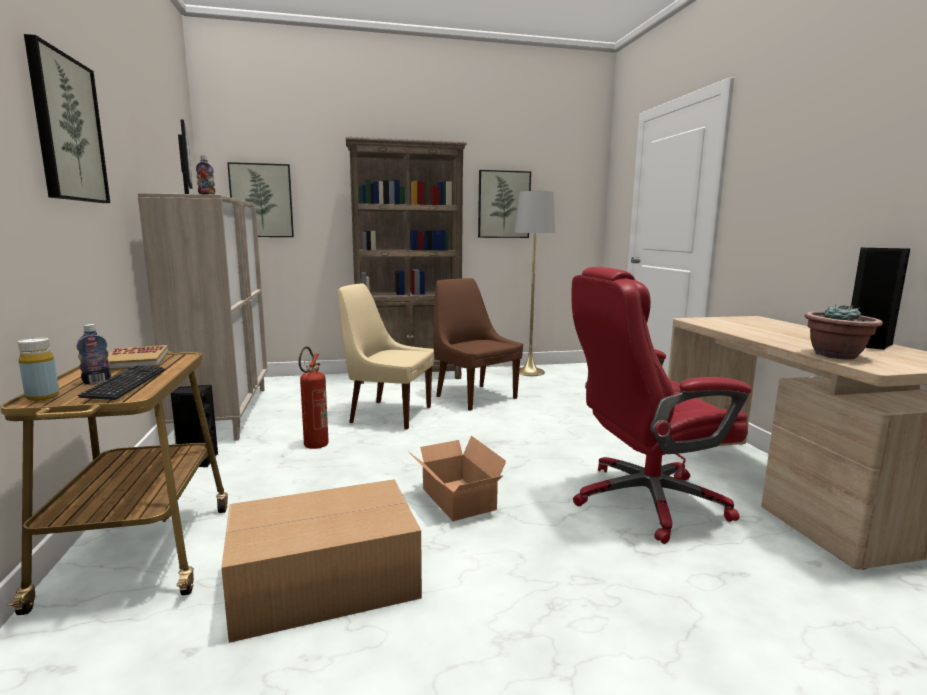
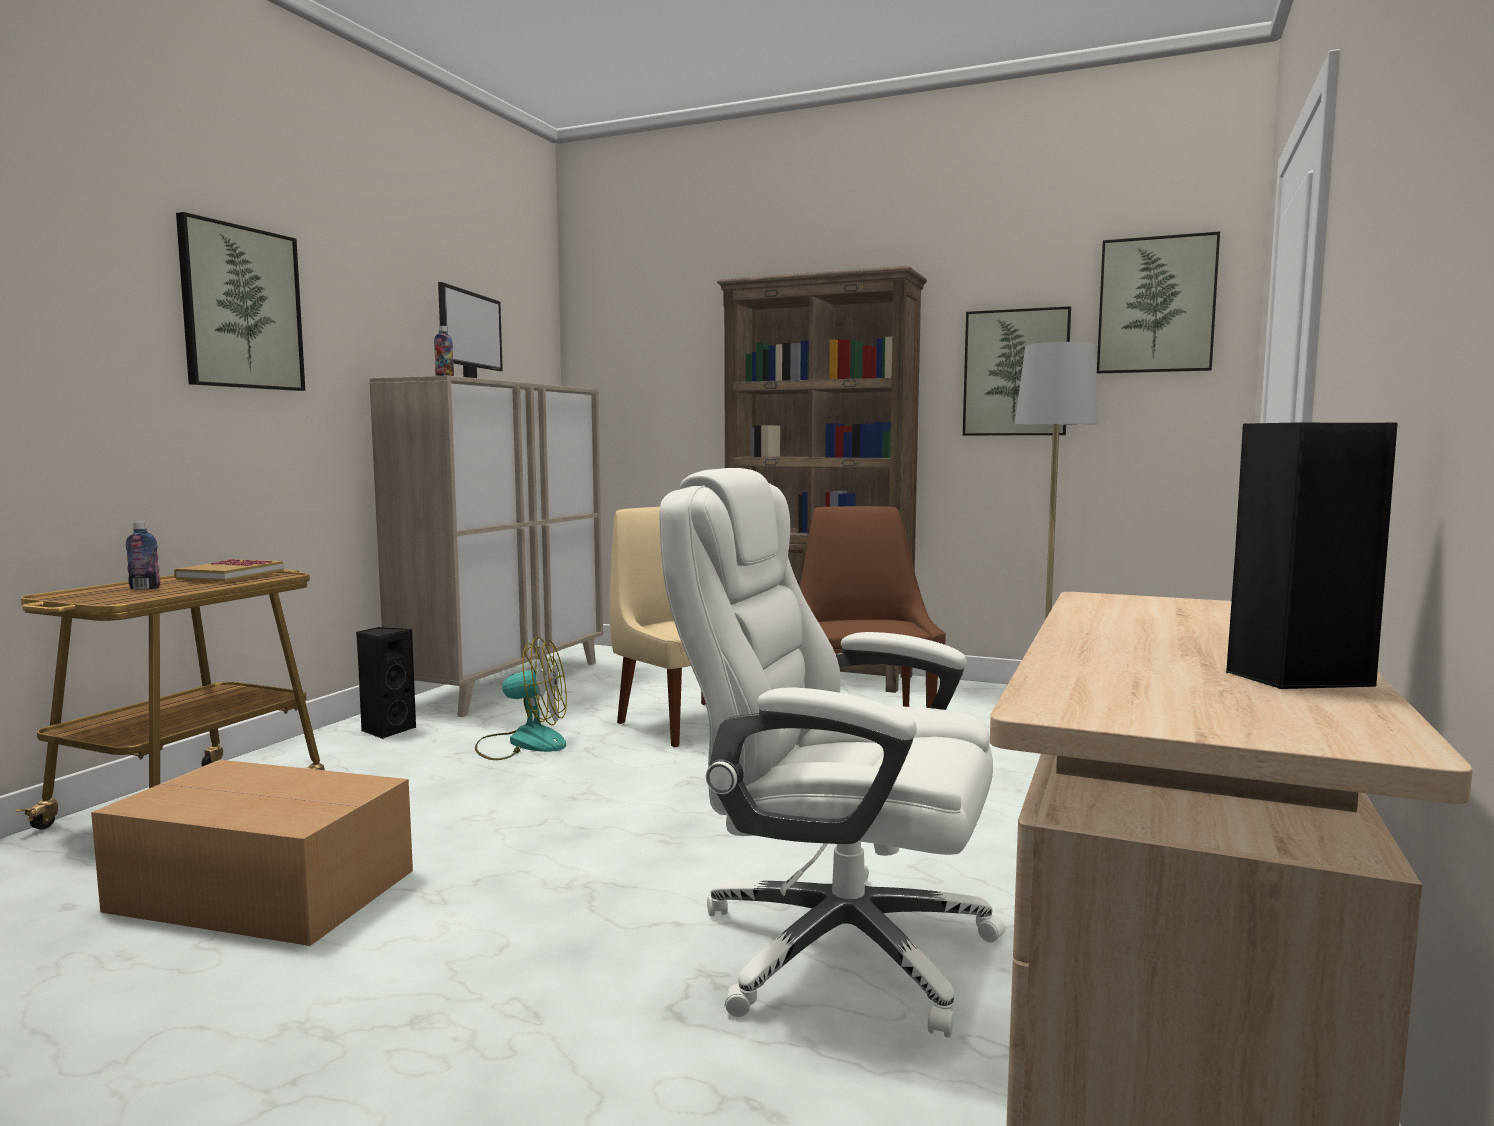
camera: 35 degrees right, 5 degrees down
yellow bottle [18,338,59,401] -> none
keyboard [78,365,165,400] -> none
picture [227,162,294,237] -> picture moved to [1097,231,1220,374]
fire extinguisher [298,346,329,449] -> fan [475,636,567,760]
cardboard box [408,436,506,521] -> none
red office chair [571,267,752,544] -> white office chair [659,468,1005,1038]
potted plant [805,304,883,360] -> none

